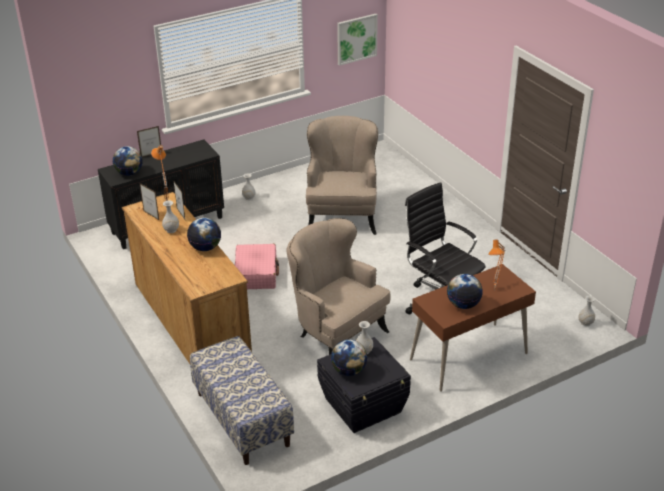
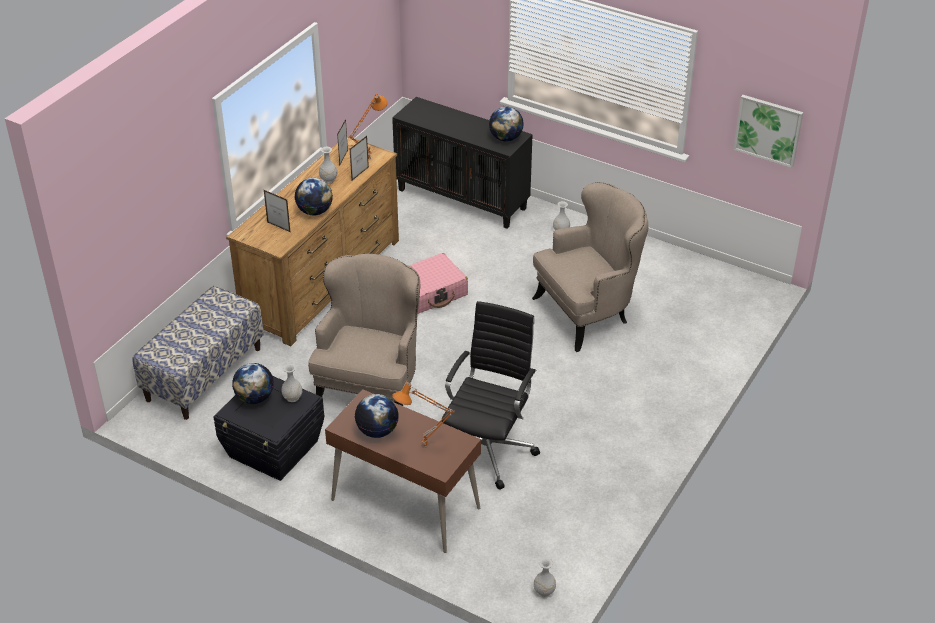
camera: 60 degrees right, 5 degrees up
globe [113,146,143,176] -> globe moved to [489,107,524,142]
picture frame [137,126,161,157] -> picture frame moved to [264,190,290,232]

